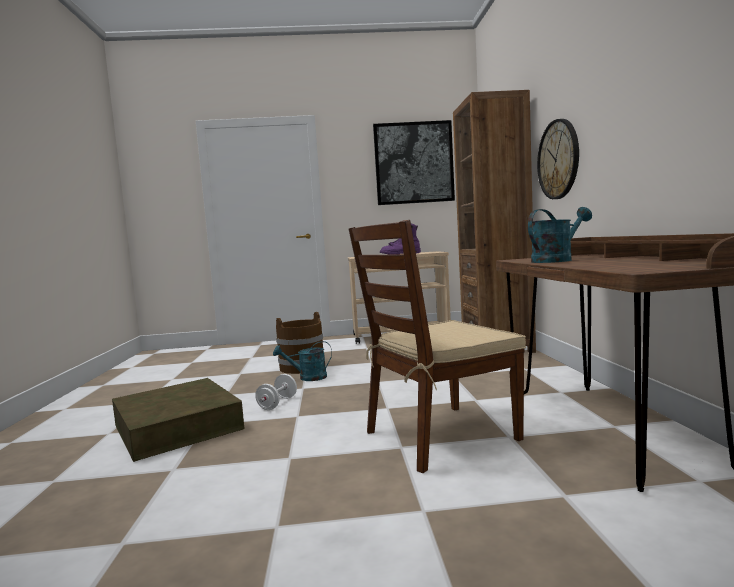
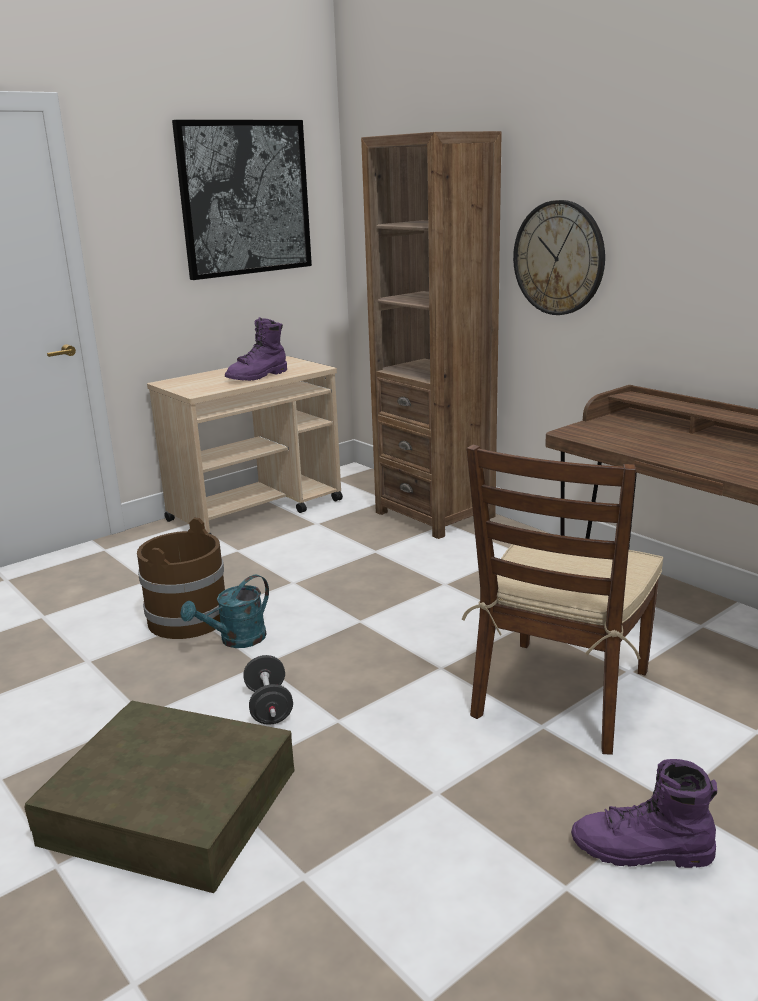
camera: 35 degrees left, 15 degrees up
white dumbbell [255,374,297,410] -> black dumbbell [243,655,293,725]
turquoise watering can [528,207,592,263] -> none
none -> purple boot [571,759,717,868]

